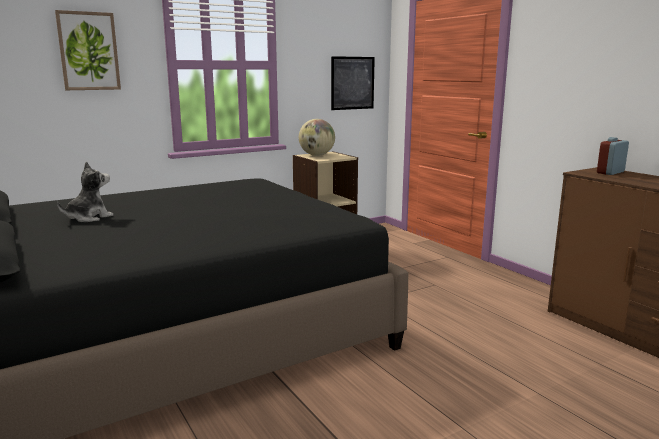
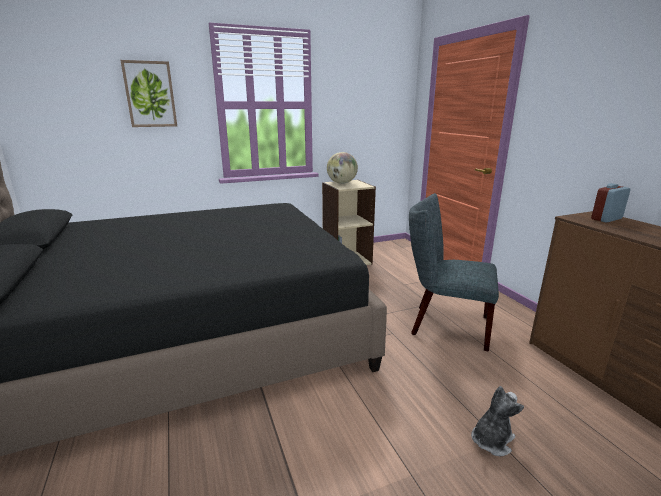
camera: 10 degrees right, 5 degrees up
plush toy [57,162,114,222] -> plush toy moved to [471,386,524,456]
picture [331,56,375,110] -> none
none -> grey chair [409,193,499,352]

